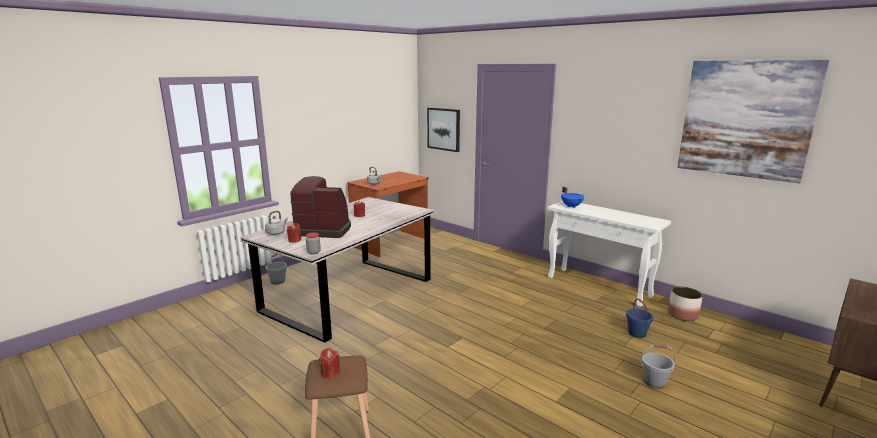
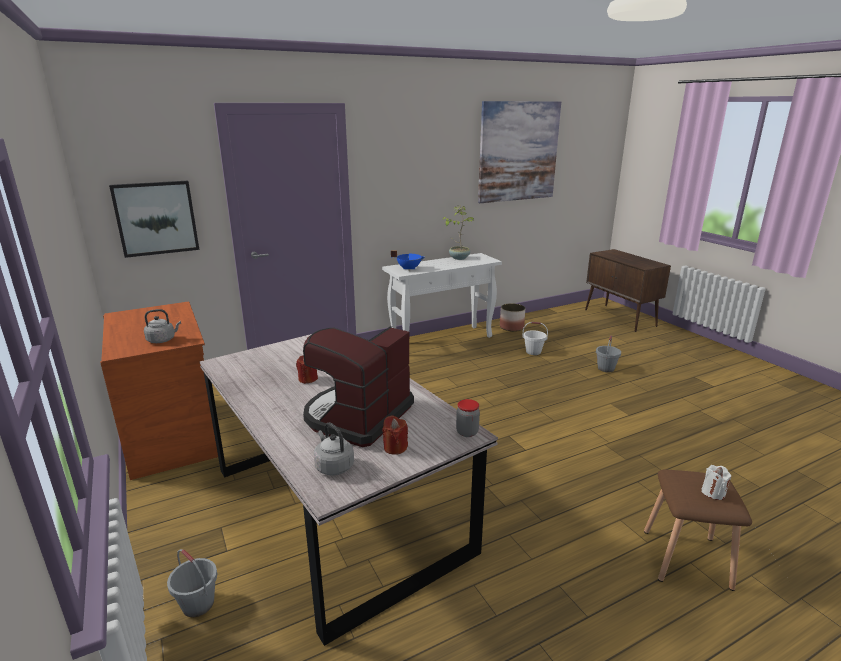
camera: 70 degrees left, 5 degrees up
red candle [319,348,341,378] -> white candle [701,465,731,500]
blue bucket [626,298,654,338] -> white bucket [522,322,548,355]
none -> potted plant [443,206,474,260]

